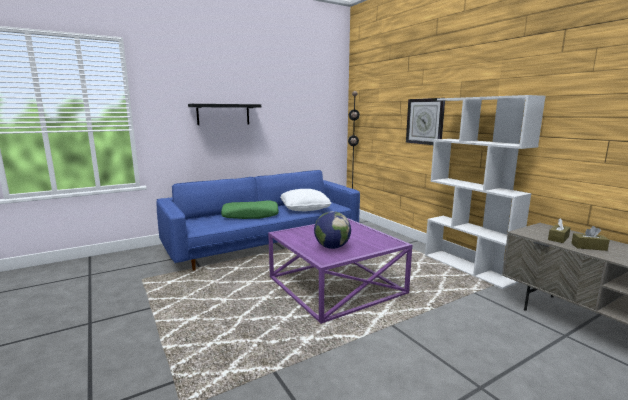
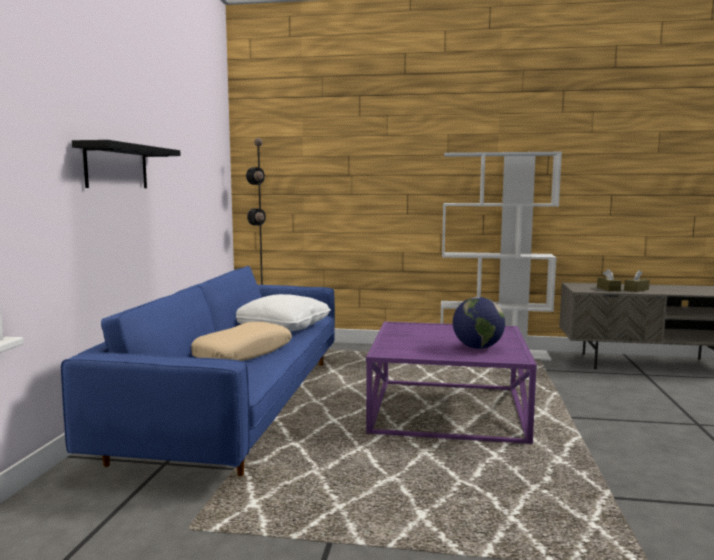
camera: 50 degrees left, 5 degrees down
green pillow [221,200,279,219] -> beige pillow [191,322,292,361]
wall clock [406,98,445,145] -> none

